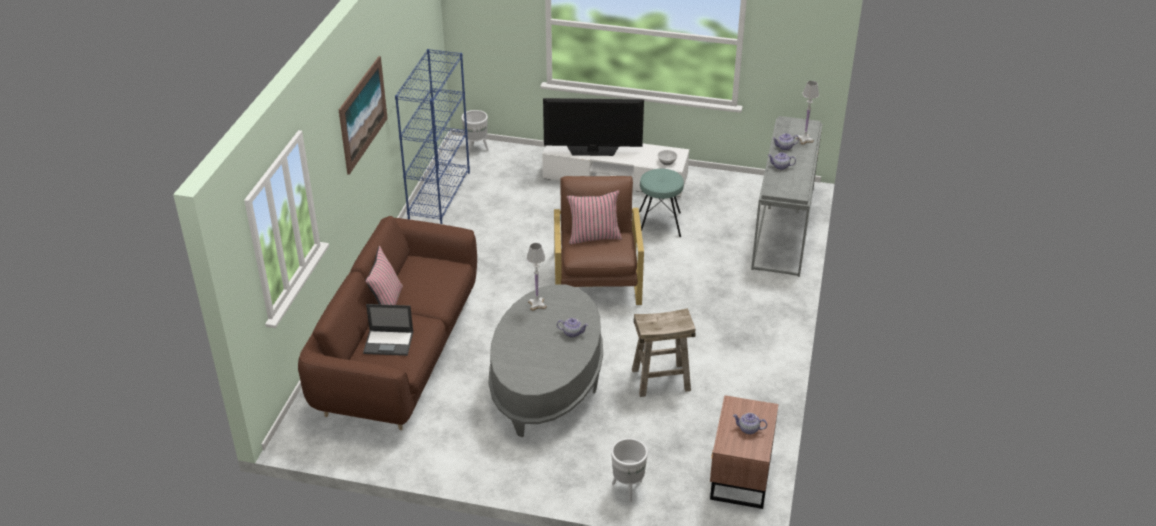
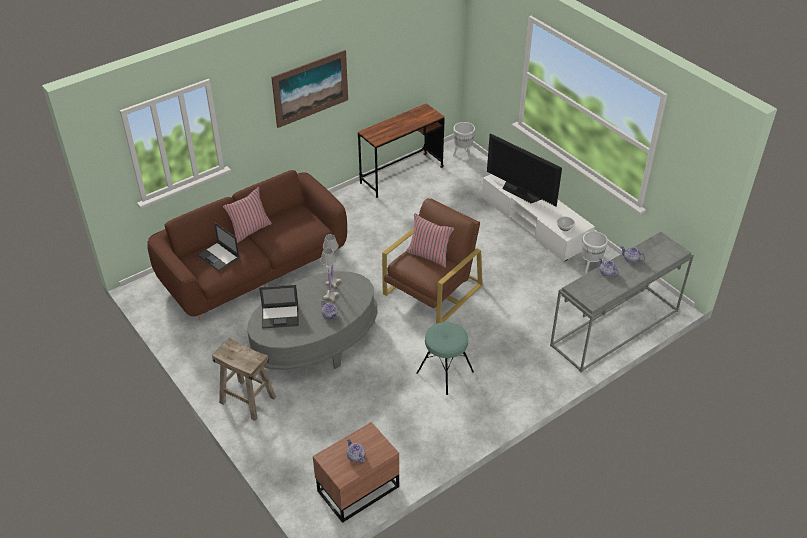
camera: 40 degrees right, 5 degrees up
blue bookcase [395,49,470,224] -> brown desk [358,103,445,198]
white planter [611,438,648,502] -> white planter moved to [582,231,608,273]
beige stool [632,308,696,397] -> beige stool moved to [212,338,276,421]
turquoise stool [639,169,684,237] -> turquoise stool moved to [416,322,474,395]
white table lamp [796,81,819,145] -> white table lamp moved to [320,248,339,303]
none -> laptop [259,285,299,329]

